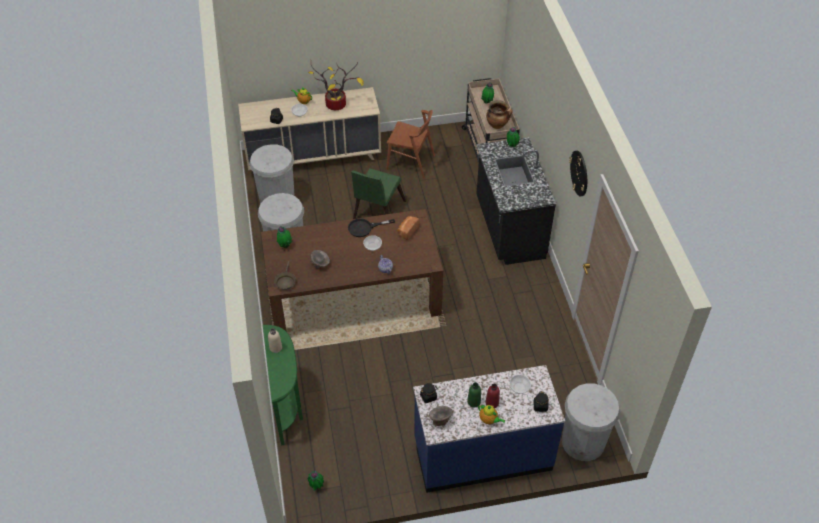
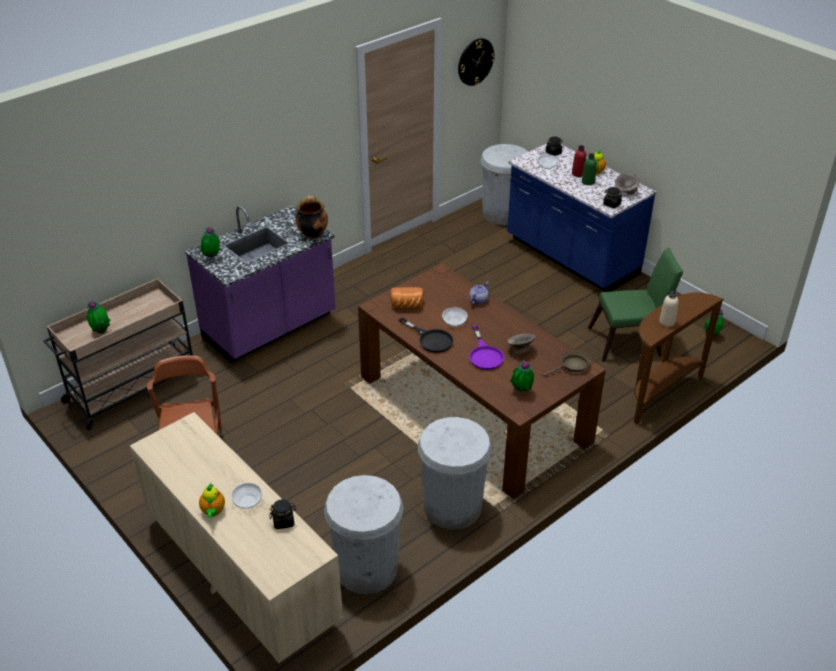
camera: 120 degrees left, 10 degrees down
green console table [263,325,303,445] -> brown console table [634,292,724,424]
potted plant [308,62,364,110] -> none
green chair [351,168,406,219] -> green chair moved to [588,248,683,362]
black counter [476,137,556,265] -> purple counter [185,205,336,363]
cooking pot [486,100,513,129] -> cooking pot moved to [296,195,328,239]
wall clock [569,151,587,196] -> wall clock moved to [458,38,495,86]
none -> purple frying pan [469,325,504,370]

